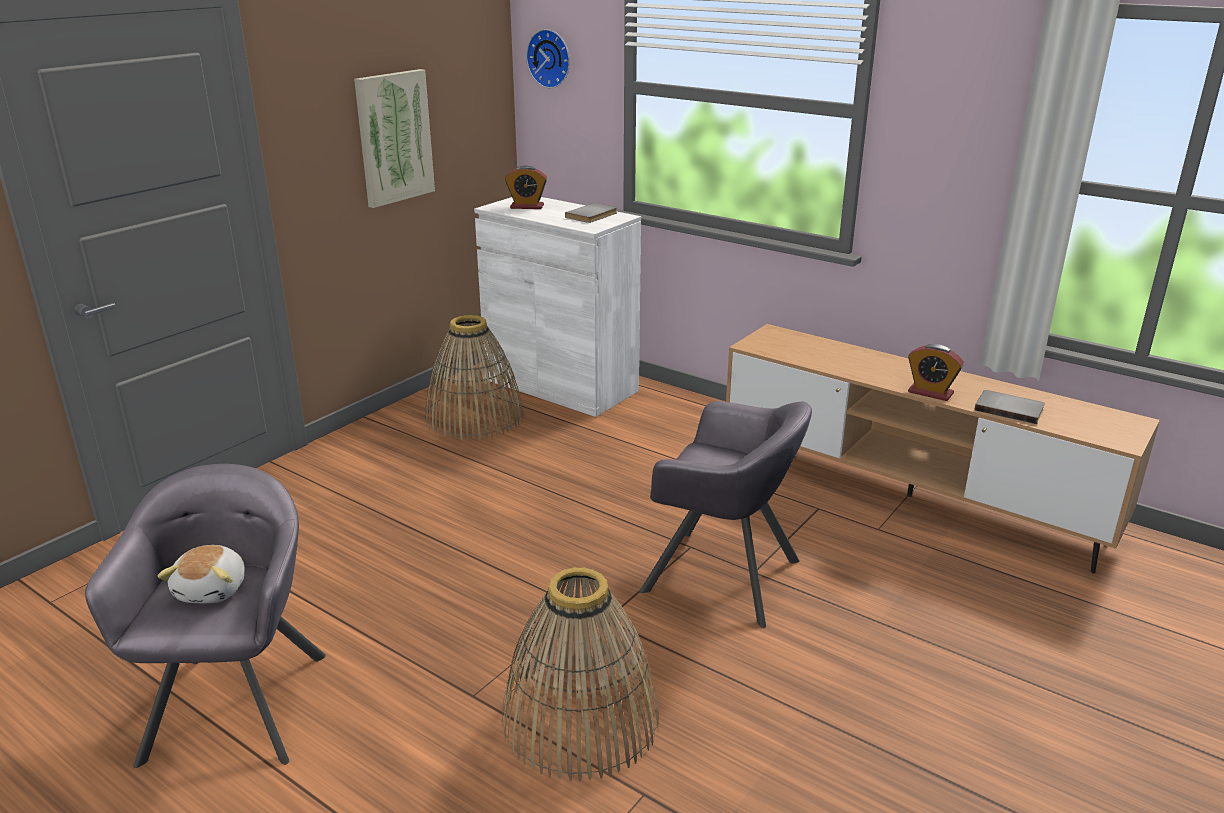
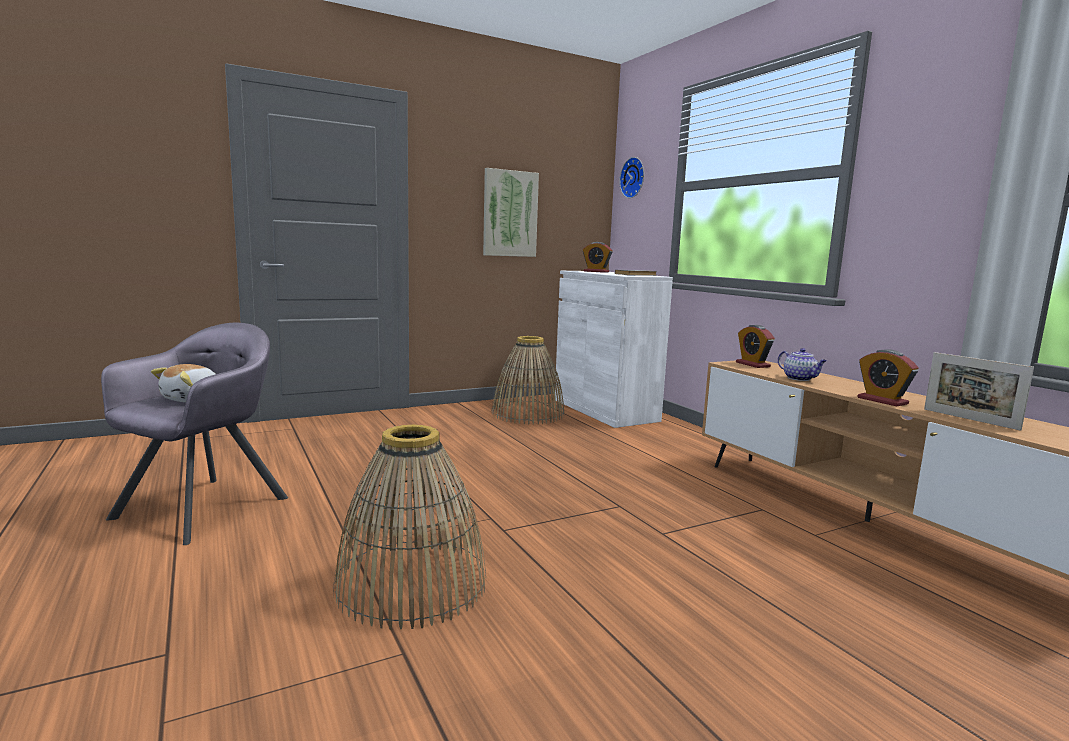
camera: 25 degrees right, 15 degrees down
grey armchair [640,401,812,628] -> none
grey book [974,390,1045,424] -> picture frame [924,352,1034,431]
none -> alarm clock [736,325,775,368]
none -> teapot [778,348,827,381]

